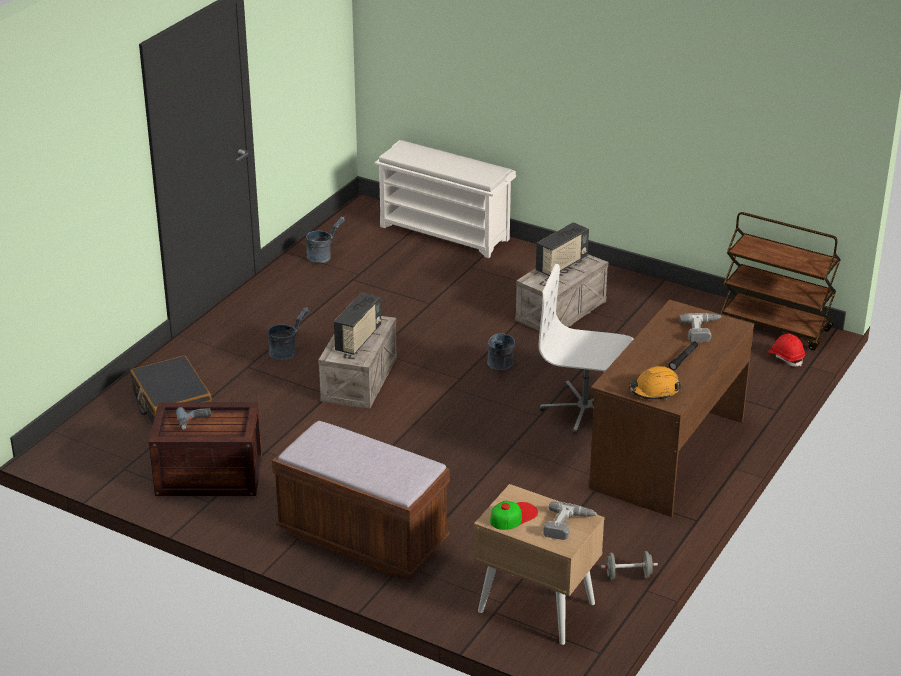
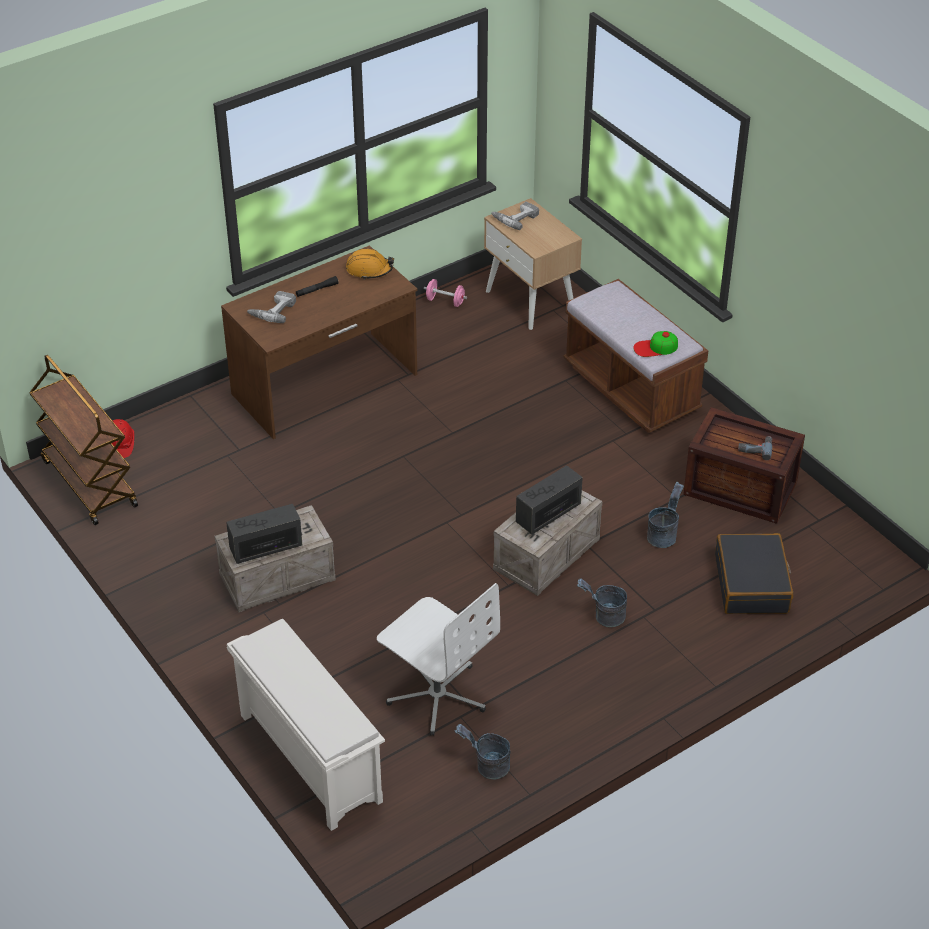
camera: 155 degrees left, 10 degrees up
grey bucket [487,333,515,370] -> grey bucket moved to [647,482,684,548]
cap [490,501,538,530] -> cap moved to [633,331,678,357]
white office chair [539,264,634,435] -> white office chair moved to [377,583,500,736]
grey dumbbell [601,551,658,580] -> pink dumbbell [424,279,467,307]

